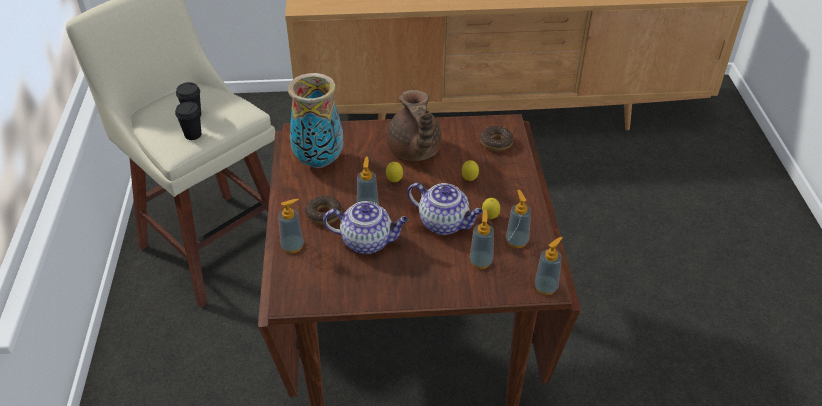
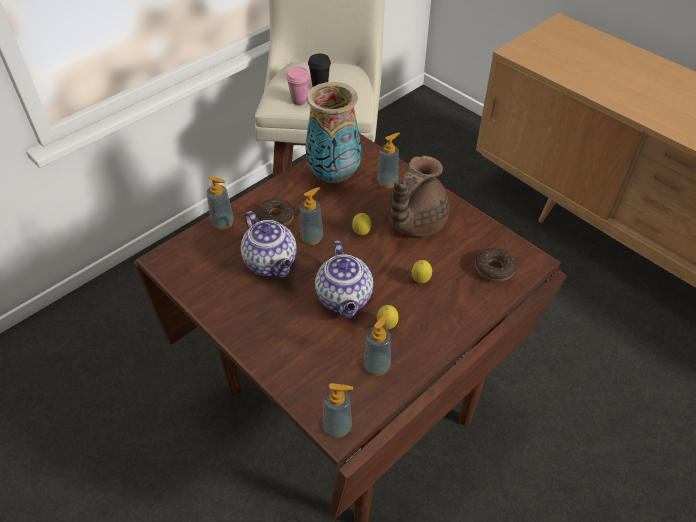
camera: 50 degrees right, 5 degrees up
black cup [175,101,201,140] -> pink cup [286,67,310,105]
soap dispenser [469,209,494,269] -> soap dispenser moved to [377,133,400,188]

